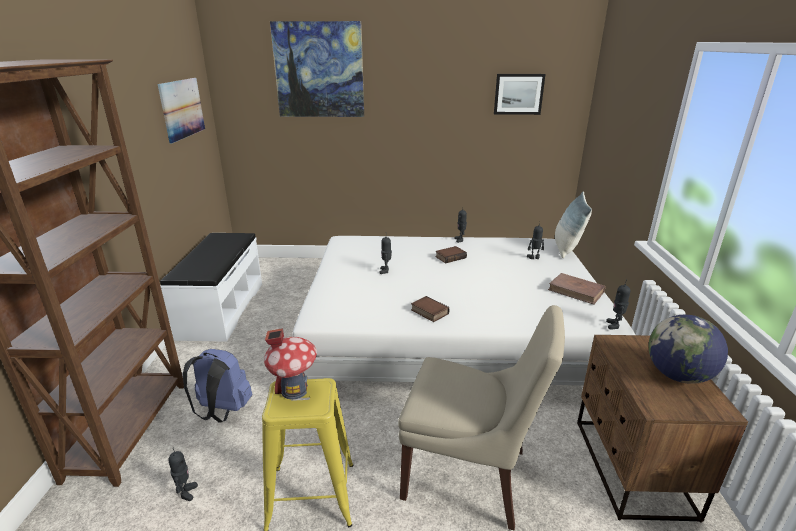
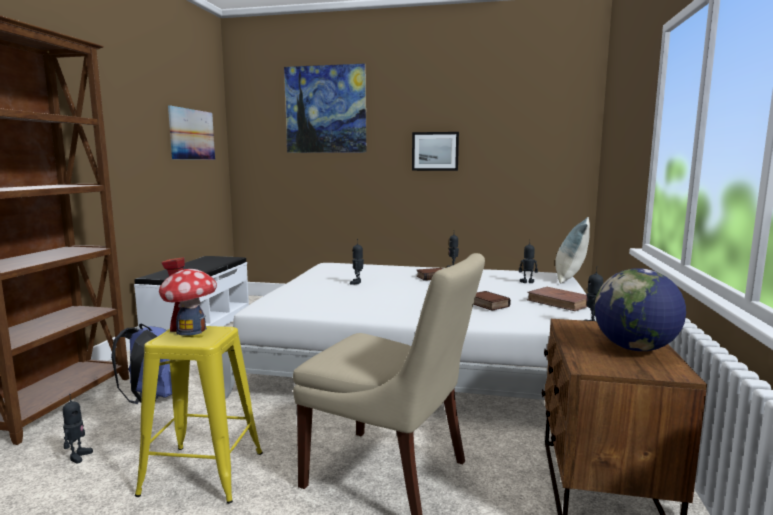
camera: 10 degrees right, 15 degrees down
book [411,296,450,322] -> book moved to [473,291,511,311]
picture [494,74,545,115] -> picture moved to [412,132,459,171]

